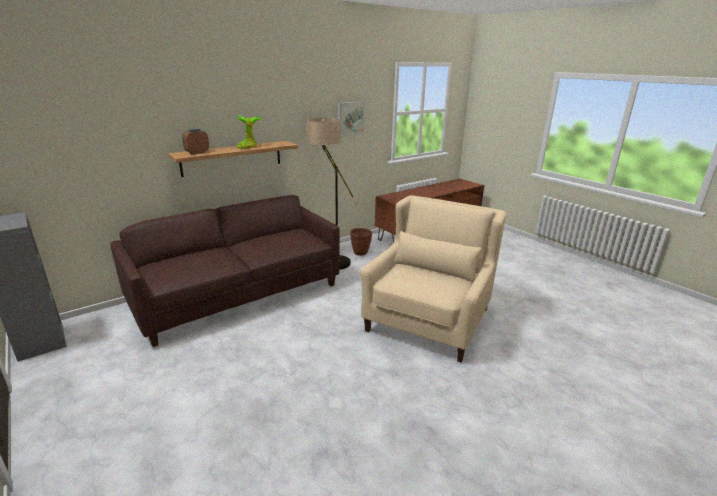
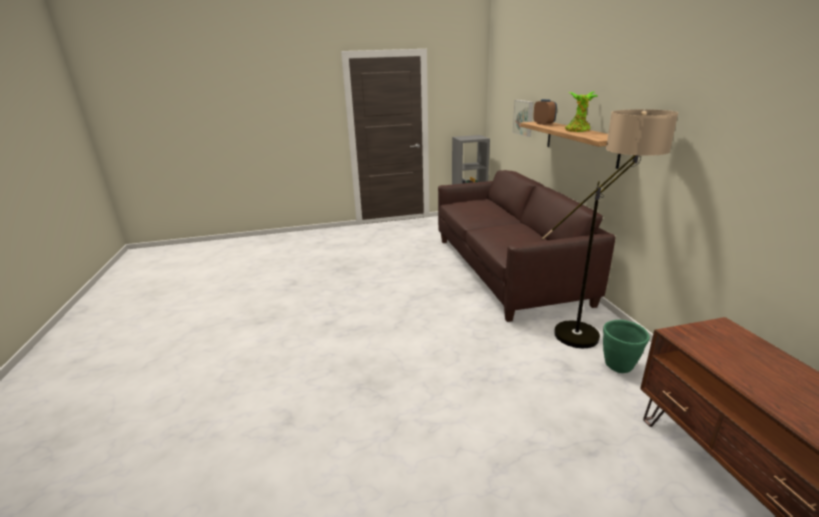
camera: 115 degrees right, 0 degrees up
picture [338,102,364,134] -> picture moved to [512,100,533,137]
brown planter [350,228,372,256] -> green planter [603,320,650,373]
beige armchair [360,195,506,363] -> none

